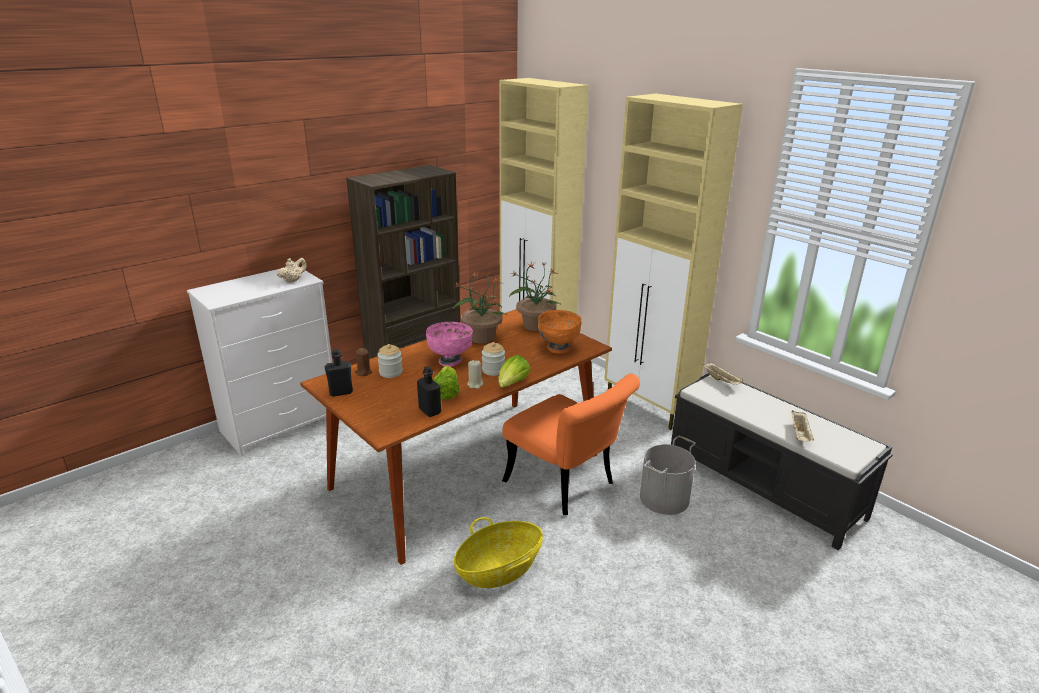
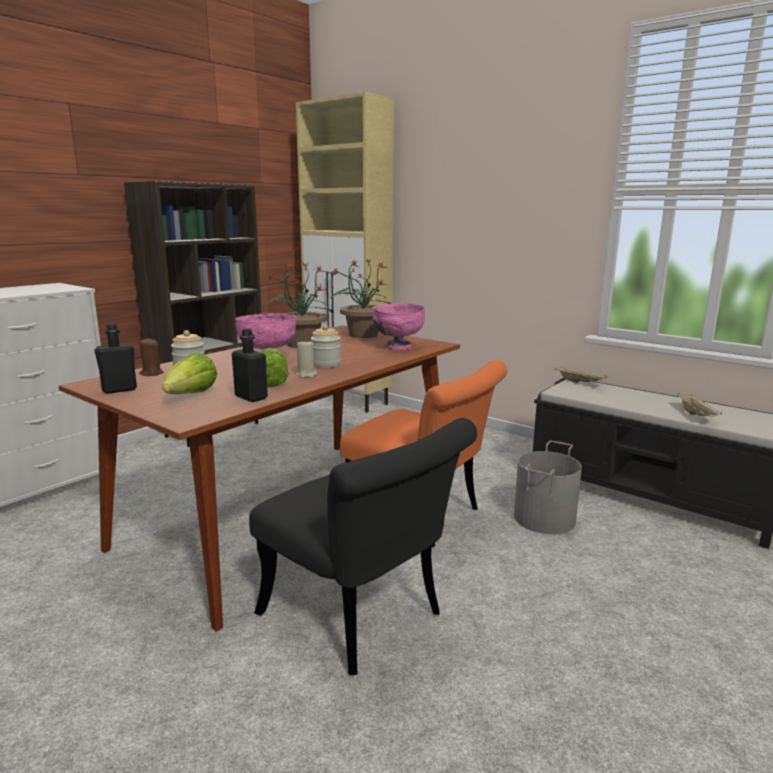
camera: 10 degrees left, 10 degrees down
beige teapot [277,258,307,283] -> none
basket [454,517,543,588] -> black chair [249,418,477,675]
lettuce [498,355,530,387] -> lettuce moved to [163,353,217,394]
orange bowl [538,310,581,353] -> pink bowl [372,303,425,350]
beige cabinet [604,94,743,430] -> none

